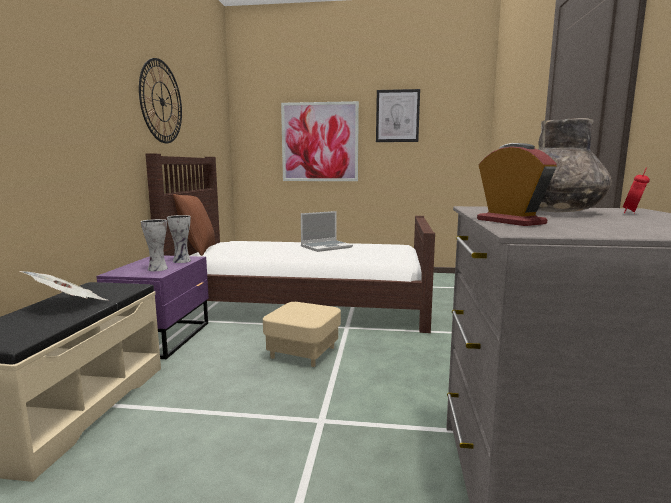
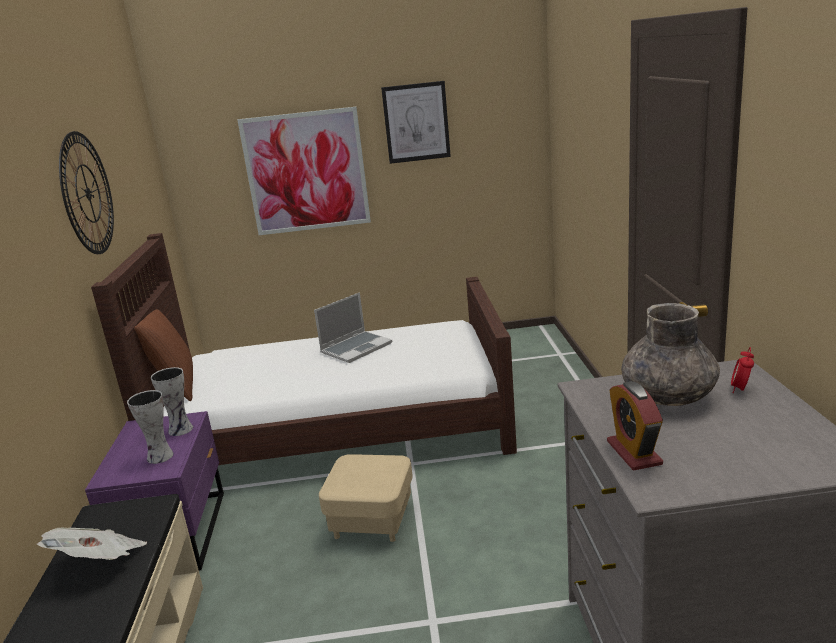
camera: 10 degrees left, 10 degrees up
alarm clock [477,143,557,226] -> alarm clock turned 150 degrees counterclockwise [607,381,663,471]

